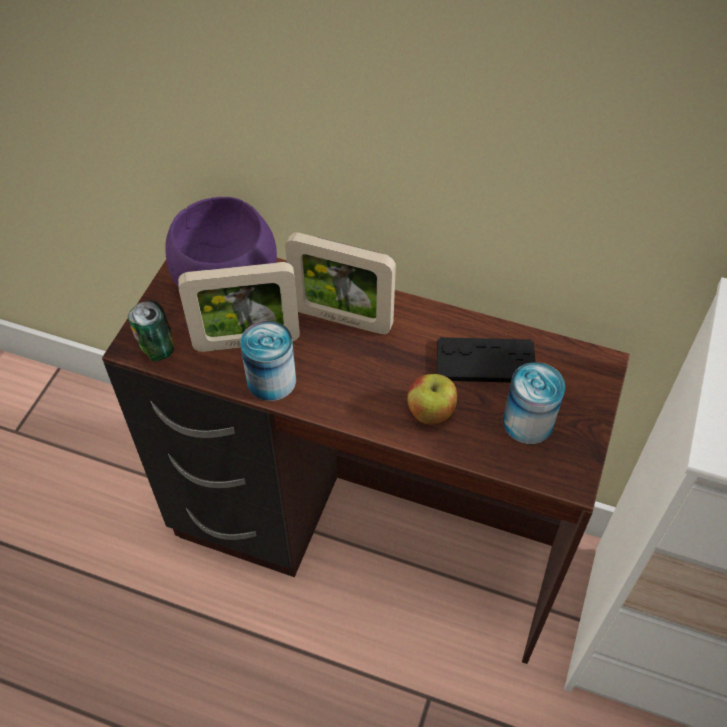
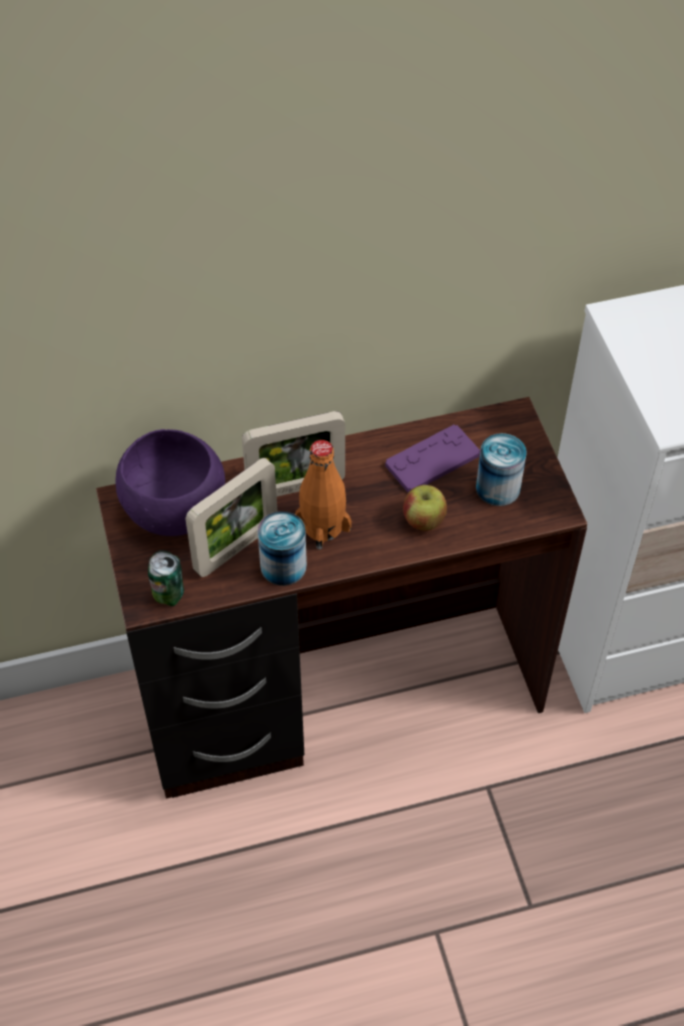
camera: 35 degrees left, 0 degrees up
black game controller [437,337,536,382] -> purple game controller [385,425,480,492]
none -> orange bottle [295,440,352,550]

